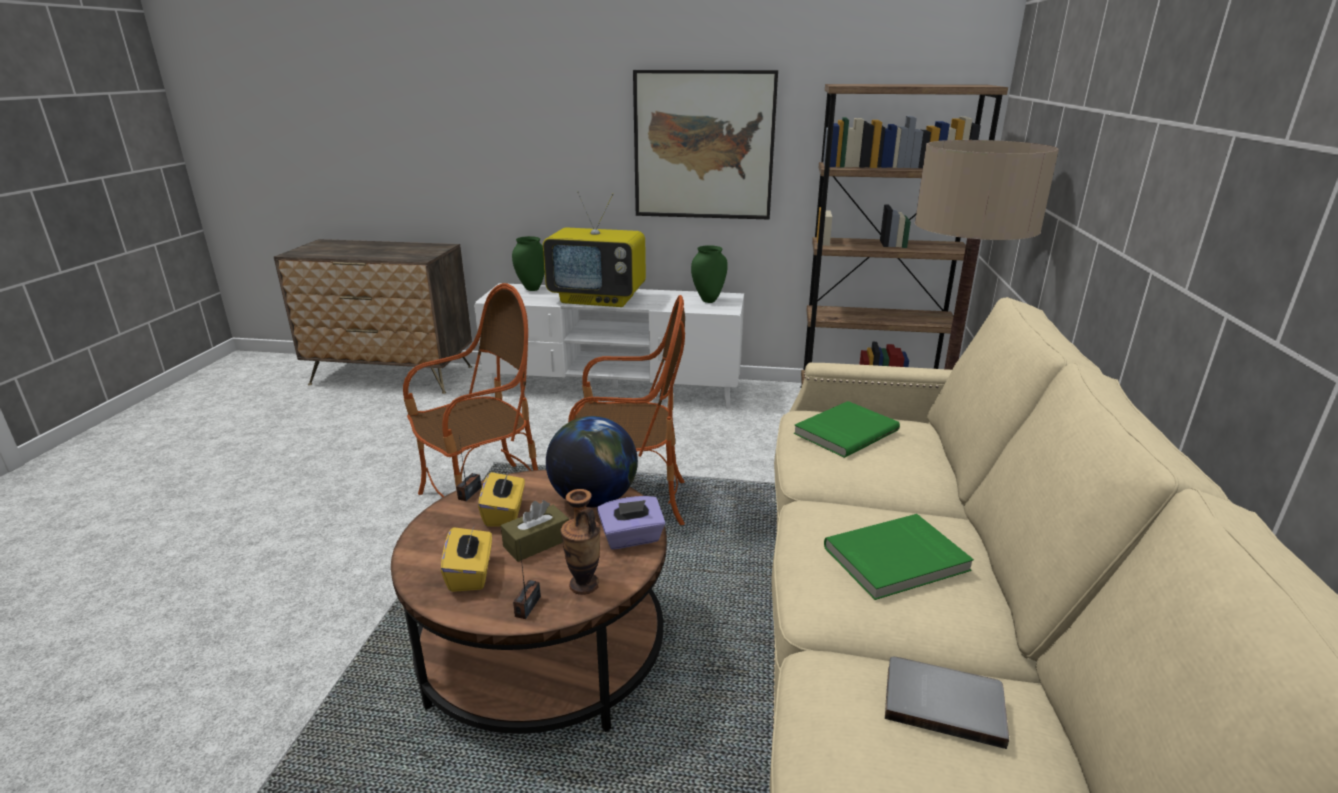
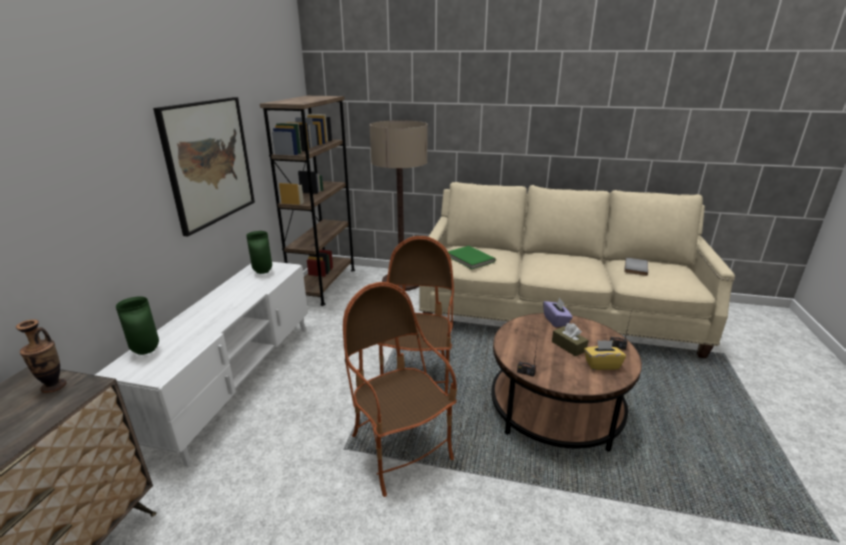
camera: 85 degrees left, 0 degrees up
yellow tissue box [478,469,525,527] -> none
television [543,191,646,307] -> none
globe [546,416,638,508] -> none
vase [560,489,601,595] -> vase moved to [16,319,67,393]
green book [824,514,974,600] -> none

